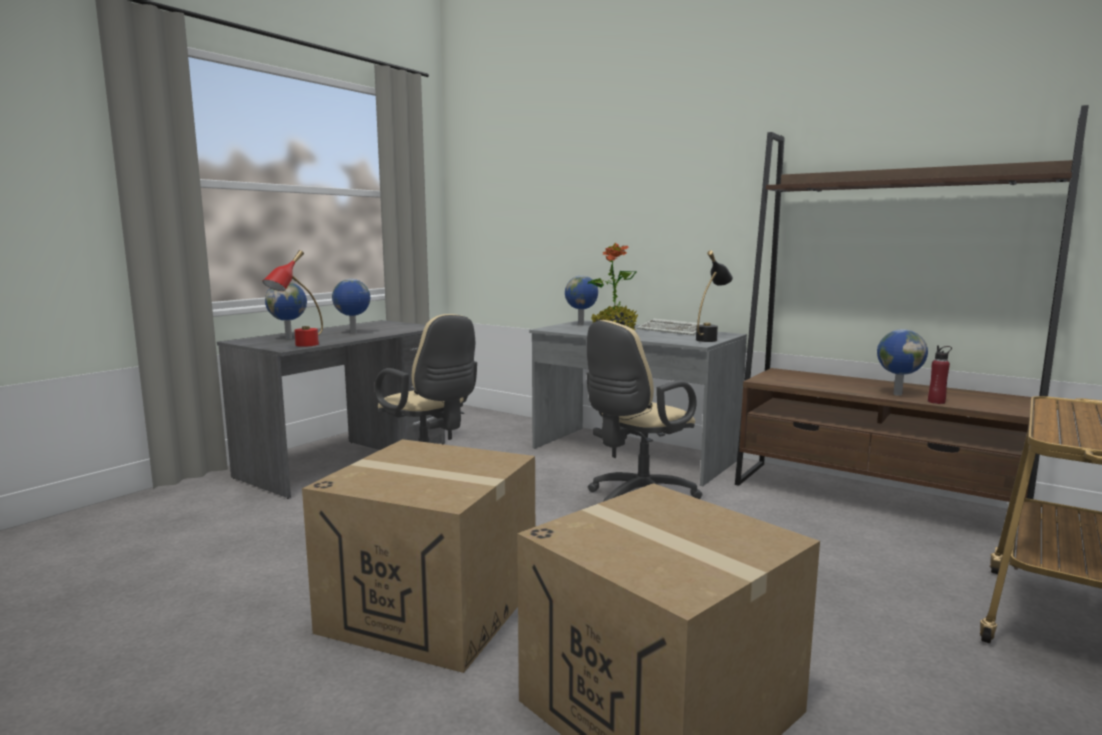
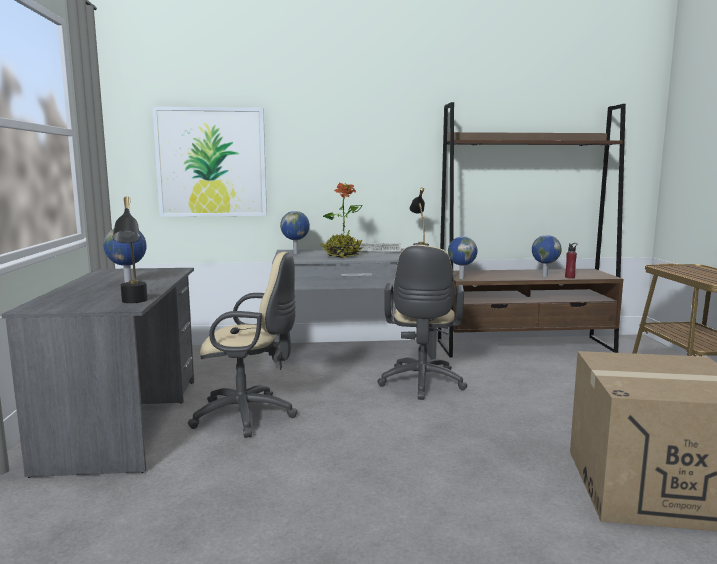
camera: 40 degrees left, 0 degrees up
red table lamp [262,250,323,347] -> black table lamp [113,197,148,303]
globe [265,282,307,339] -> globe moved to [448,236,478,279]
cardboard box [302,439,535,673] -> none
none -> picture [152,107,267,217]

